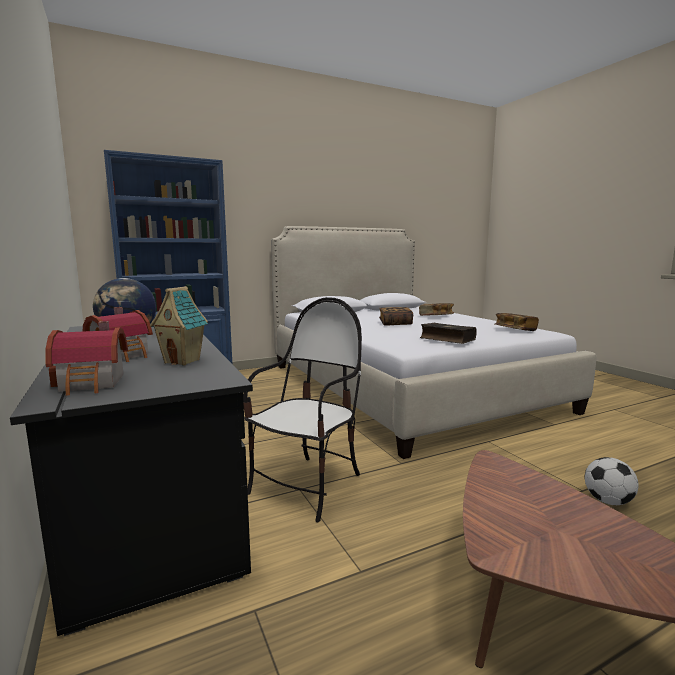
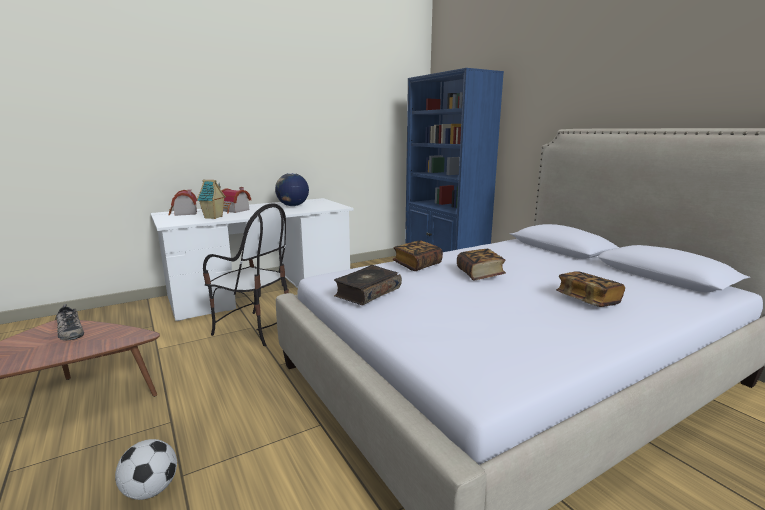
camera: 85 degrees right, 5 degrees up
black desk [10,326,253,636] -> white desk [150,198,353,321]
book [495,313,539,331] -> book moved to [393,240,443,271]
none -> shoe [57,304,84,341]

